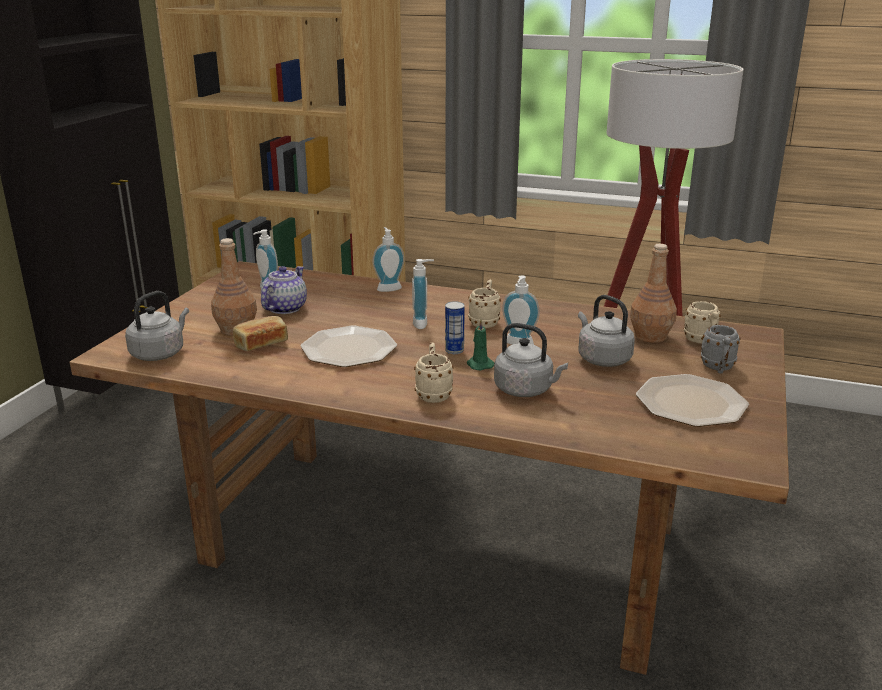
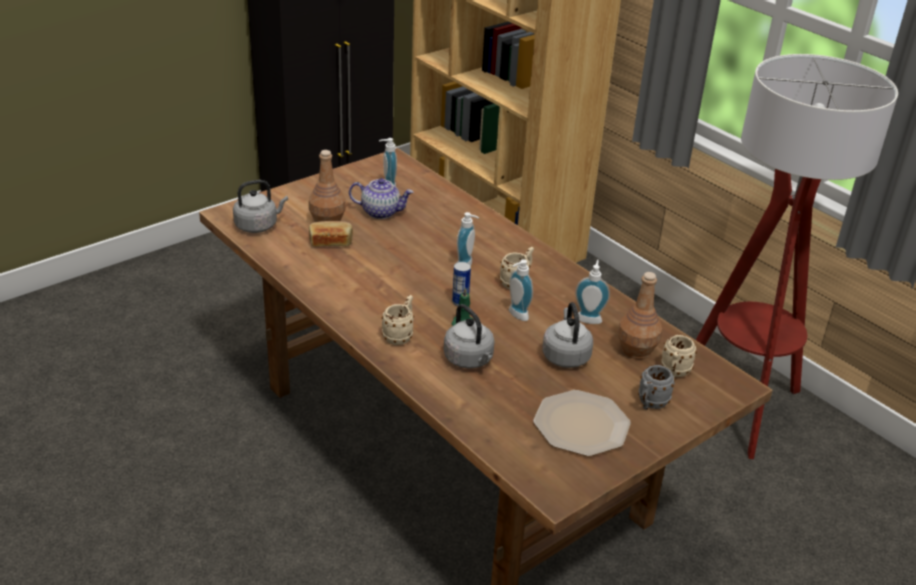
camera: 30 degrees right, 10 degrees up
teapot [261,266,307,314] -> teapot turned 45 degrees clockwise [349,178,413,219]
plate [301,326,397,367] -> none
soap dispenser [373,227,405,292] -> soap dispenser moved to [575,260,610,324]

